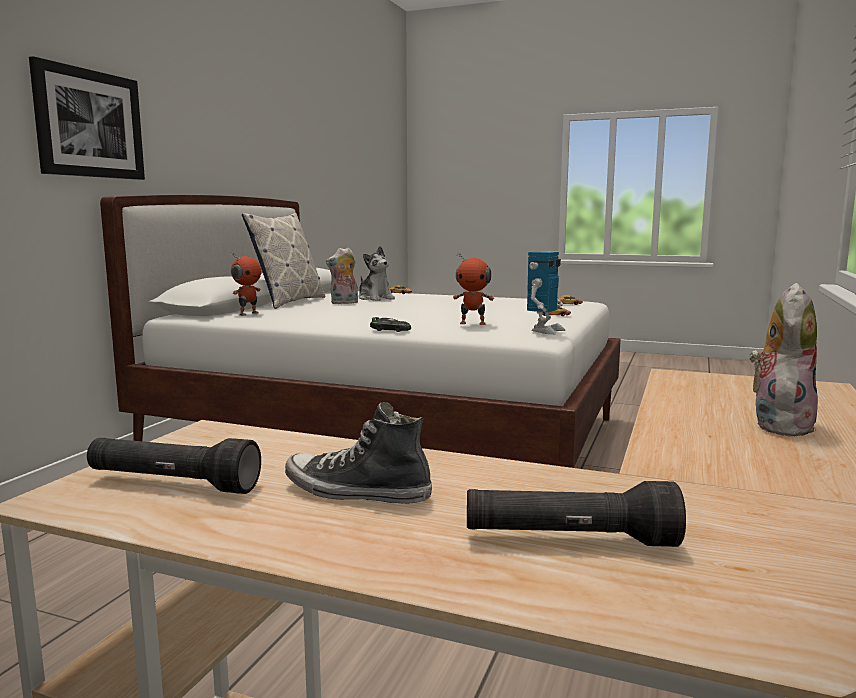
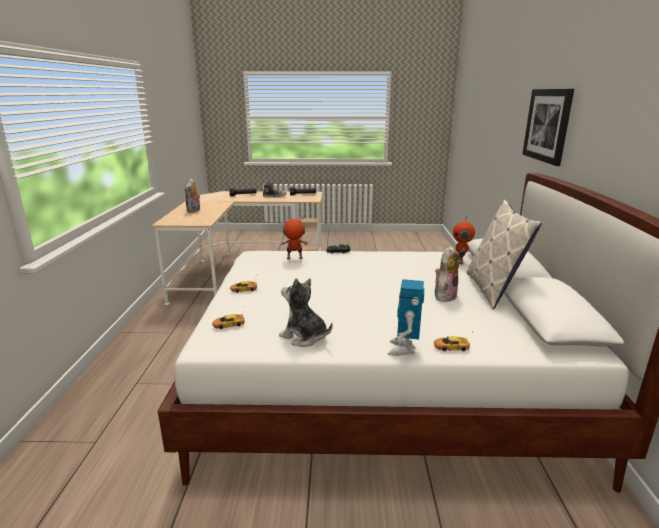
camera: 160 degrees right, 10 degrees up
plush toy [359,246,395,301] -> plush toy moved to [279,278,333,347]
toy robot [527,251,566,335] -> toy robot moved to [388,279,424,356]

